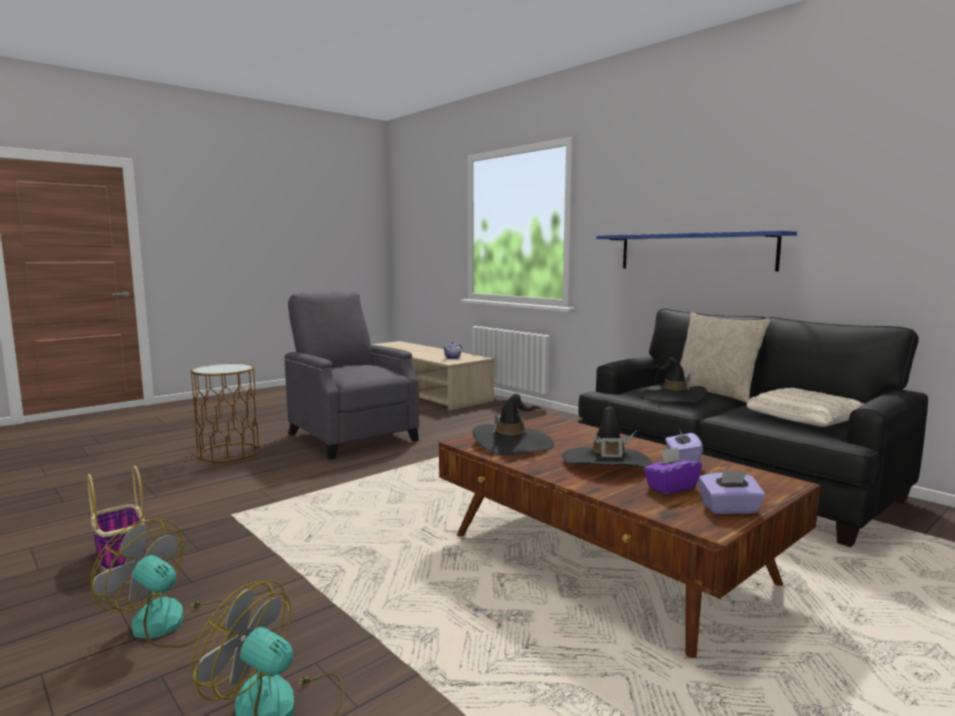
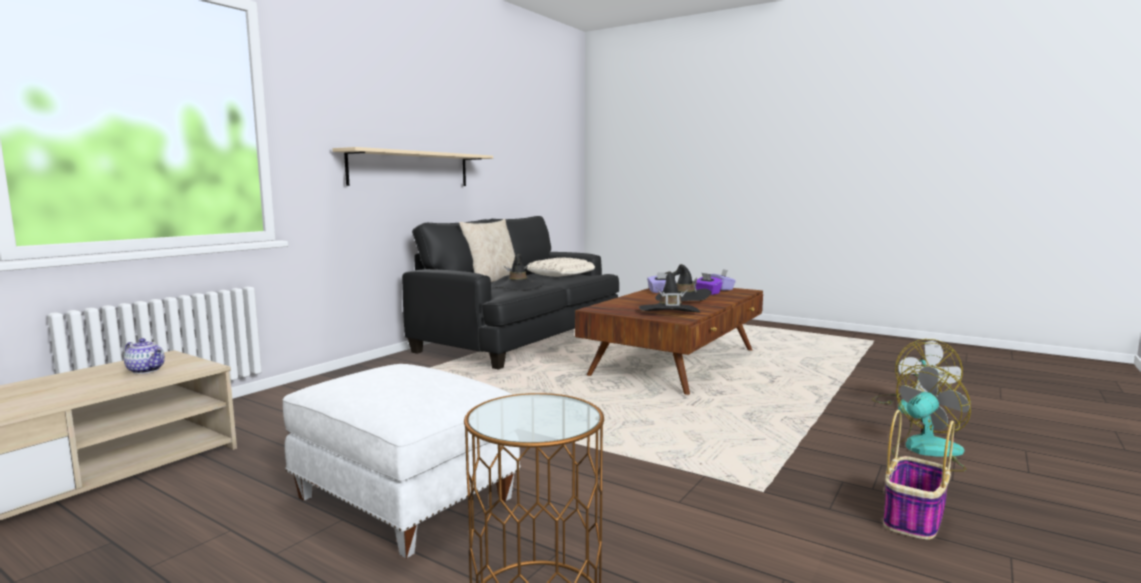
camera: 105 degrees left, 0 degrees up
fan [91,519,227,648] -> fan turned 135 degrees counterclockwise [892,365,971,472]
grey armchair [284,292,419,460] -> white ottoman [282,364,521,559]
blue shelf [596,231,797,271] -> beige shelf [332,147,493,186]

